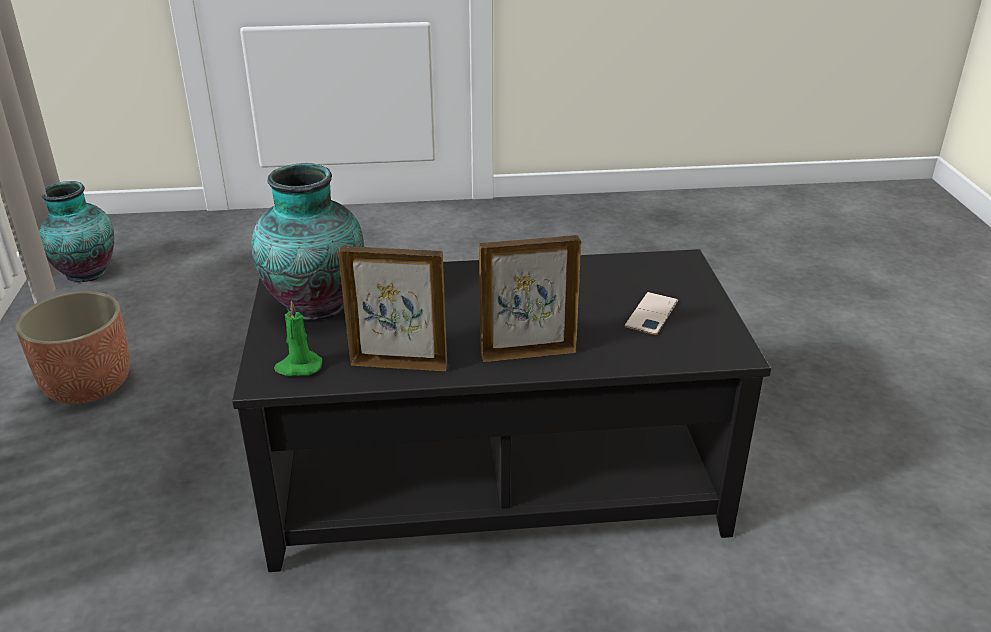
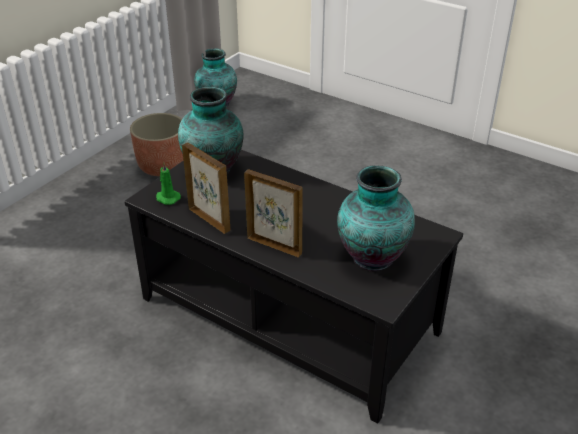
camera: 40 degrees right, 5 degrees up
phone [625,292,678,335] -> vase [337,165,415,271]

